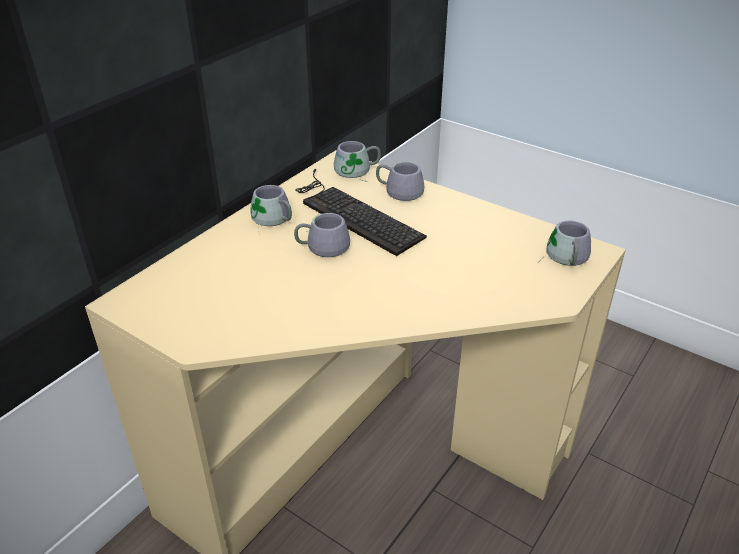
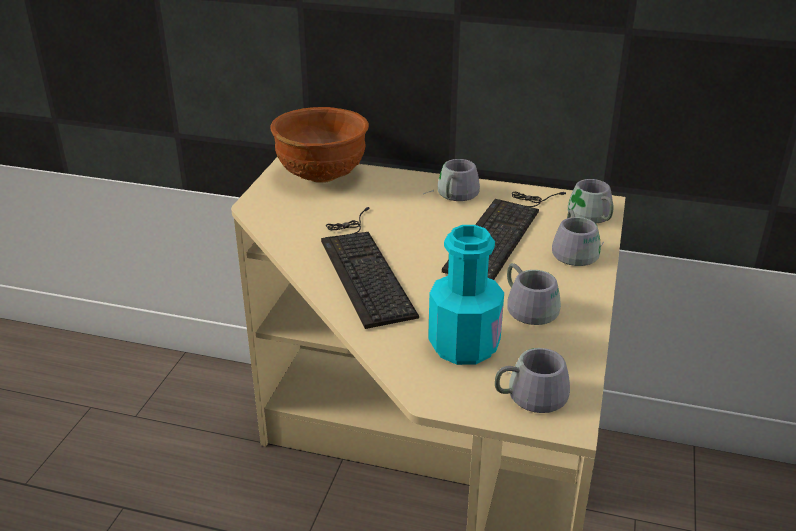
camera: 70 degrees right, 5 degrees down
grey mug [294,213,350,257] -> grey mug moved to [507,263,561,325]
none -> brown bowl [271,107,369,183]
none -> keyboard [321,207,419,329]
none -> turquoise bottle [428,225,504,365]

